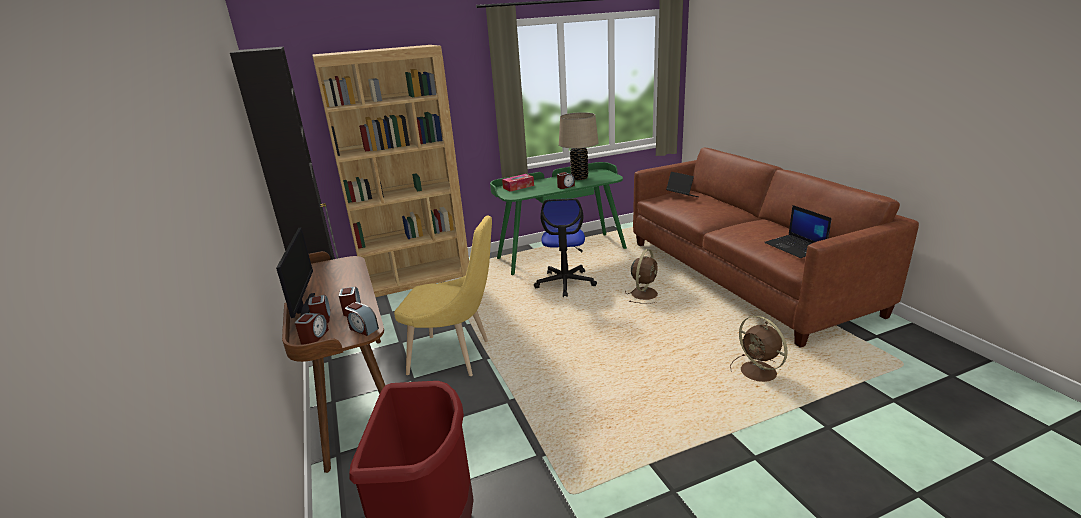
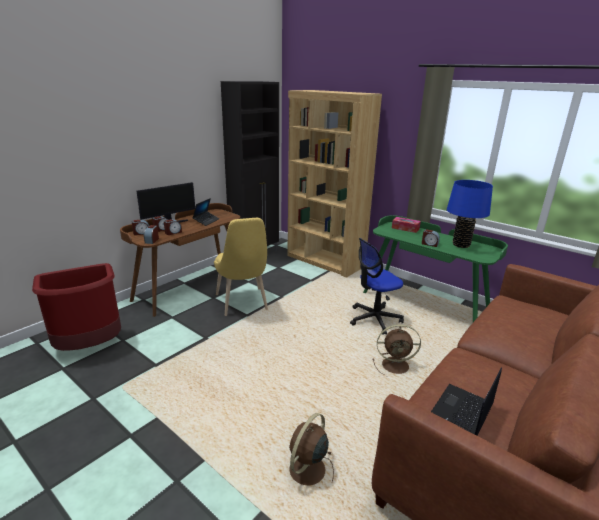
camera: 60 degrees right, 0 degrees up
beige table lamp [559,112,599,180] -> blue table lamp [447,180,493,248]
laptop [666,172,699,197] -> laptop moved to [193,198,219,226]

